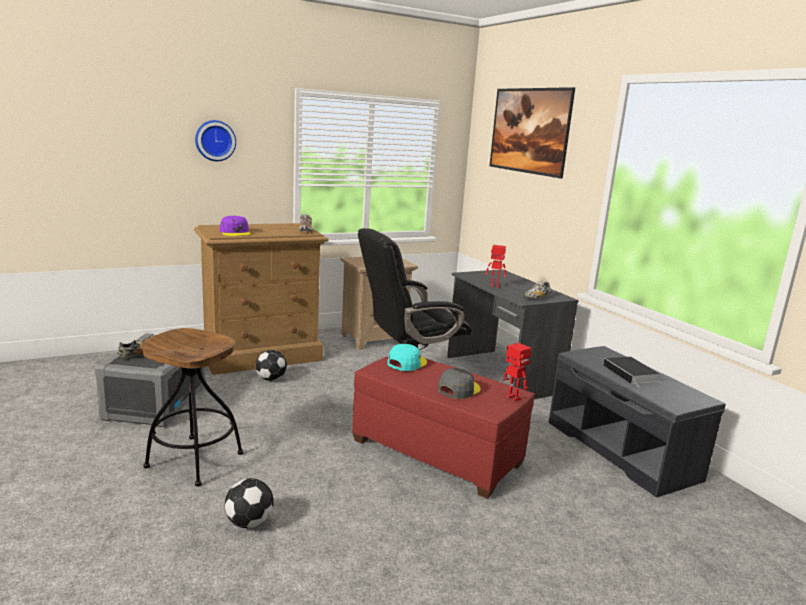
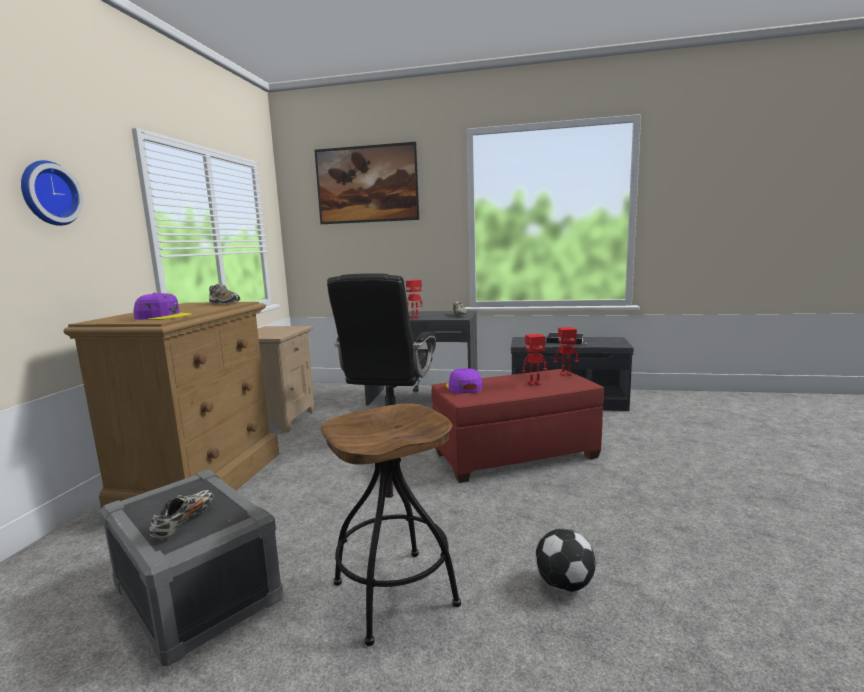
camera: 50 degrees left, 5 degrees down
football [255,350,287,381] -> none
turquoise cap [387,344,427,371] -> purple cap [446,368,482,393]
grey cap [437,368,481,399] -> toy robot [521,334,547,386]

